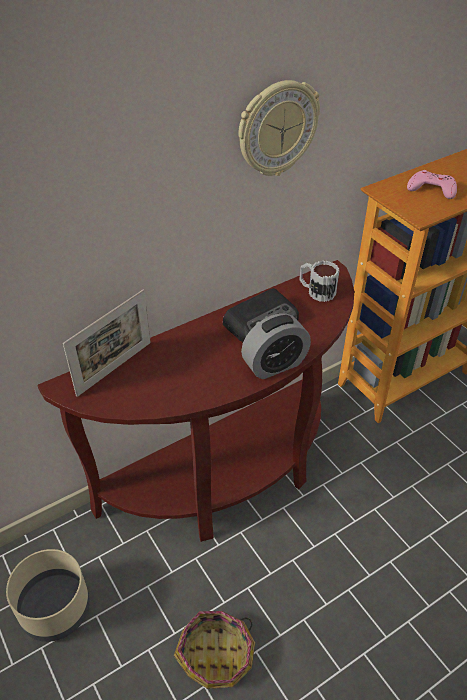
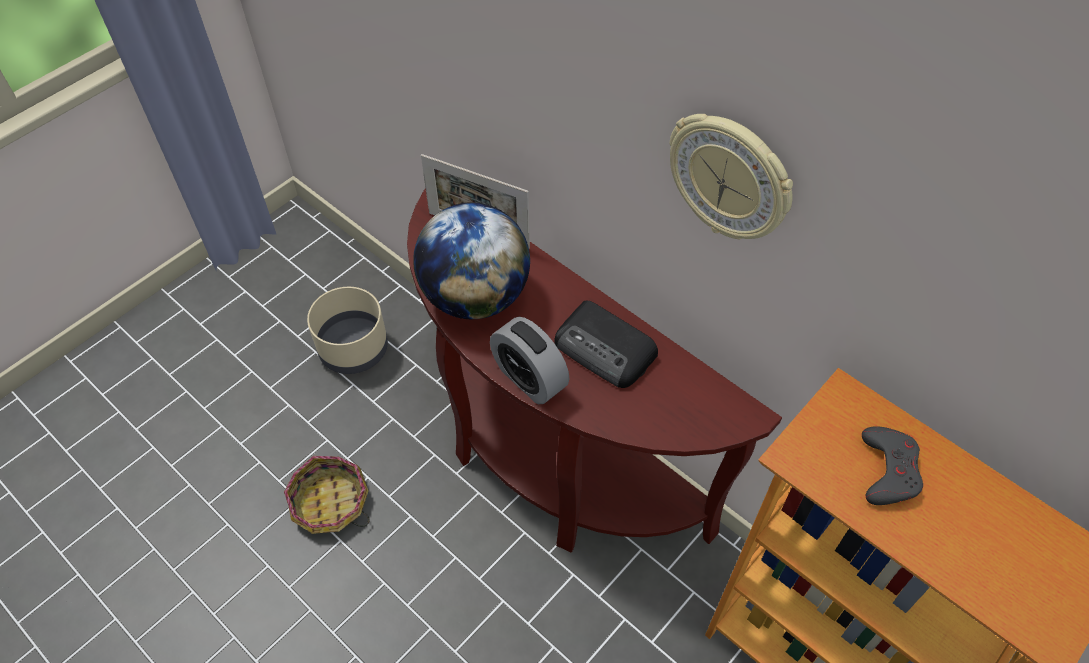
camera: 75 degrees right, 10 degrees up
mug [299,261,339,302] -> none
pink game controller [407,170,457,199] -> grey game controller [862,426,923,505]
none -> globe [413,202,530,319]

